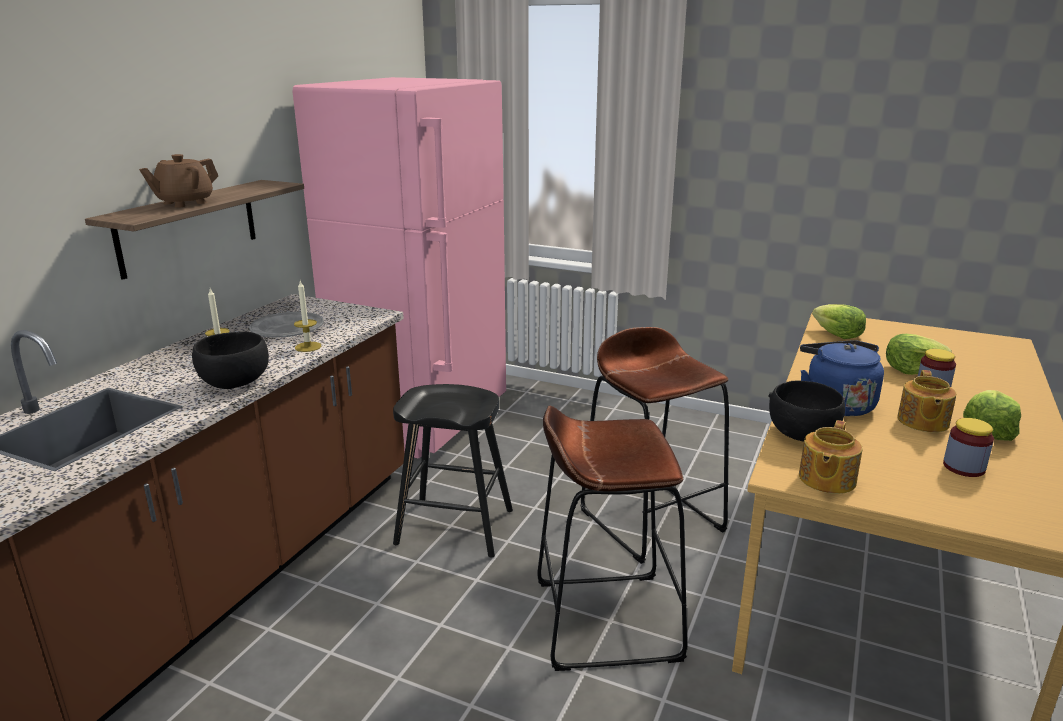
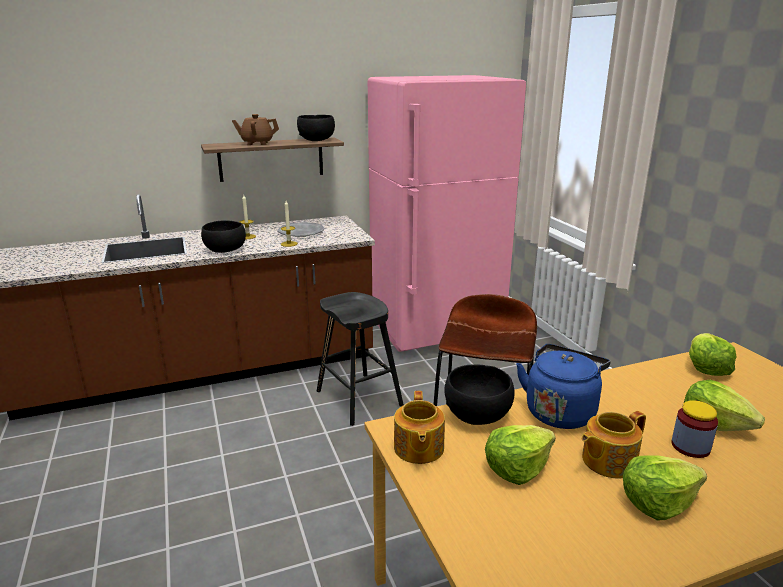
camera: 45 degrees right, 0 degrees up
brown stool [537,406,687,671] -> none
teapot [799,420,862,494] -> teapot turned 75 degrees counterclockwise [394,391,445,464]
jar [943,418,994,477] -> none
none -> black bowl [297,115,335,141]
none -> lettuce [485,425,556,485]

